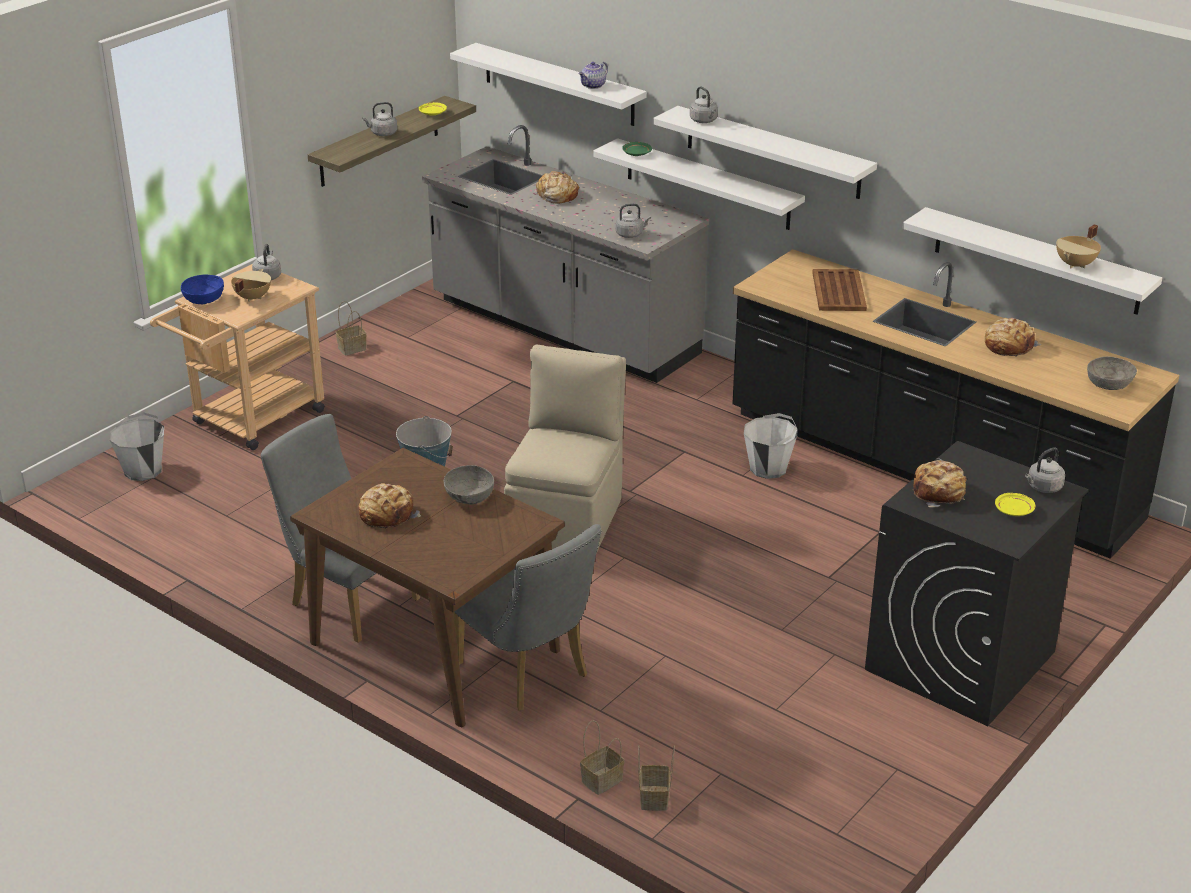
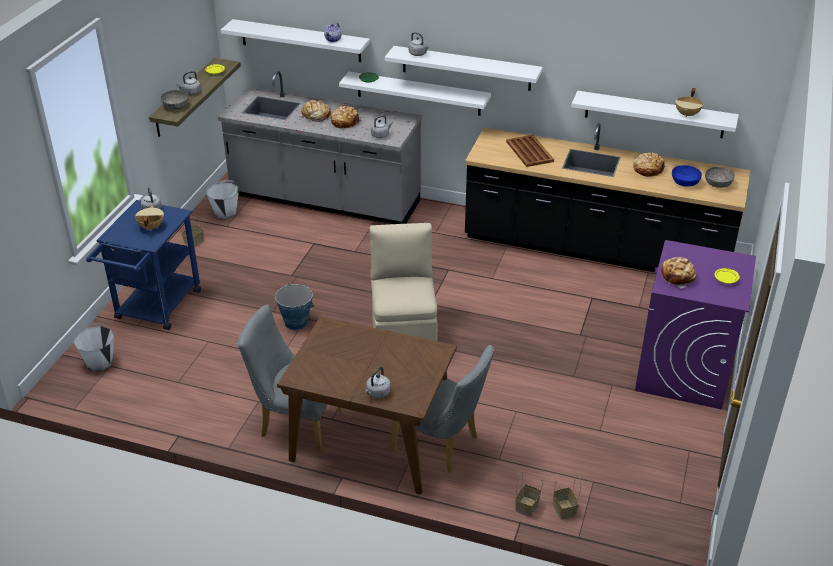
camera: 20 degrees left, 5 degrees up
beige cart [150,264,325,450] -> blue cart [86,200,201,330]
blue bowl [181,274,224,304] -> blue bowl moved to [672,165,702,187]
bread [359,483,421,529] -> bread moved to [331,106,363,129]
grey bowl [444,465,494,505] -> grey bowl moved to [160,90,189,110]
white bucket [744,413,798,479] -> white bucket moved to [207,180,239,219]
black washing machine [865,441,1089,726] -> purple washing machine [635,240,756,410]
grey kettle [1025,447,1065,493] -> grey kettle moved to [364,367,391,398]

